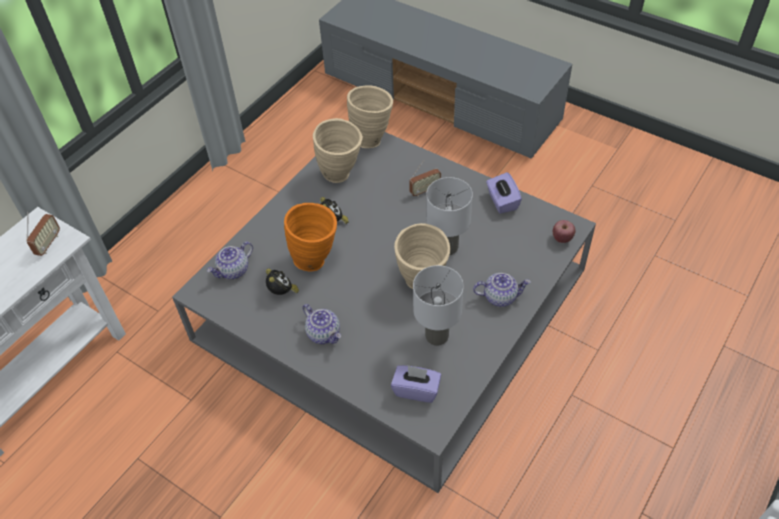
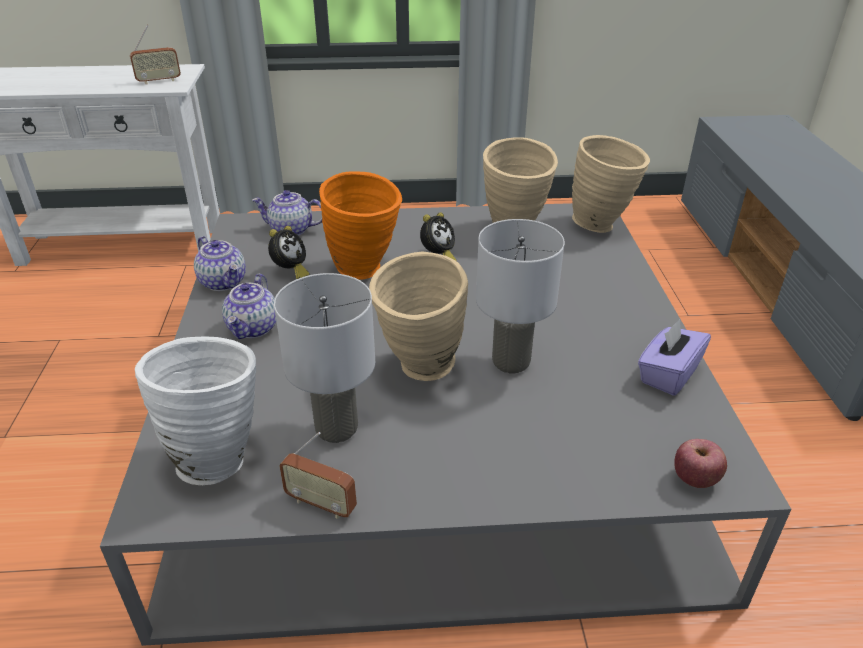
camera: 50 degrees right, 15 degrees down
purple tissue box [391,365,441,403] -> white vase [135,337,256,486]
radio [409,160,441,197] -> radio moved to [280,432,357,519]
teapot [473,273,531,307] -> teapot moved to [194,236,246,291]

